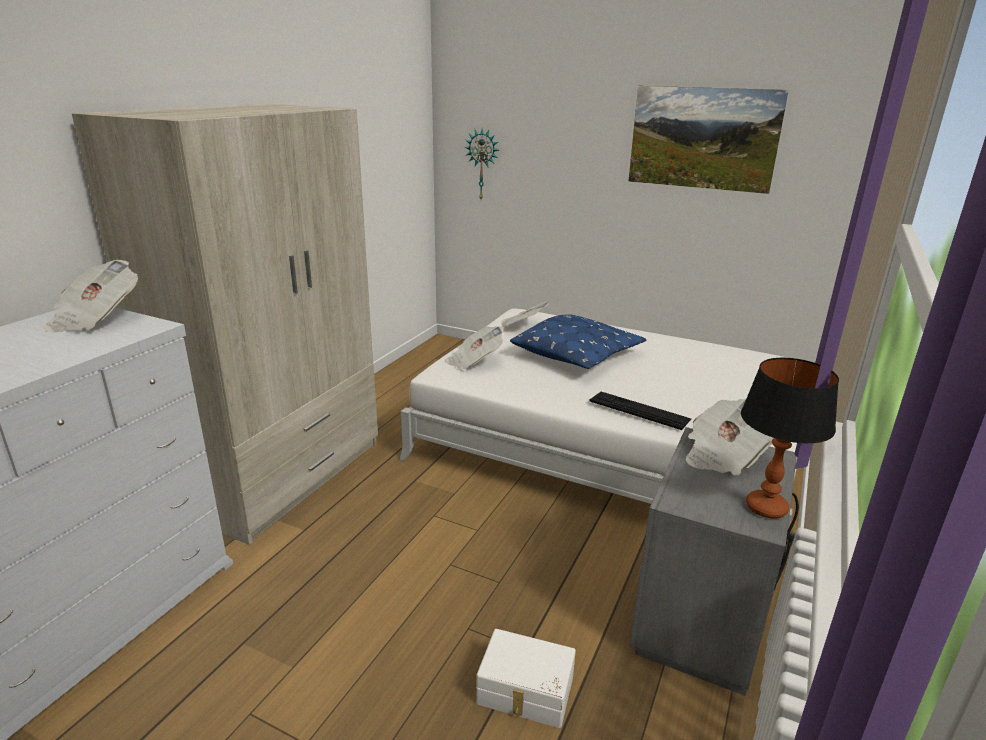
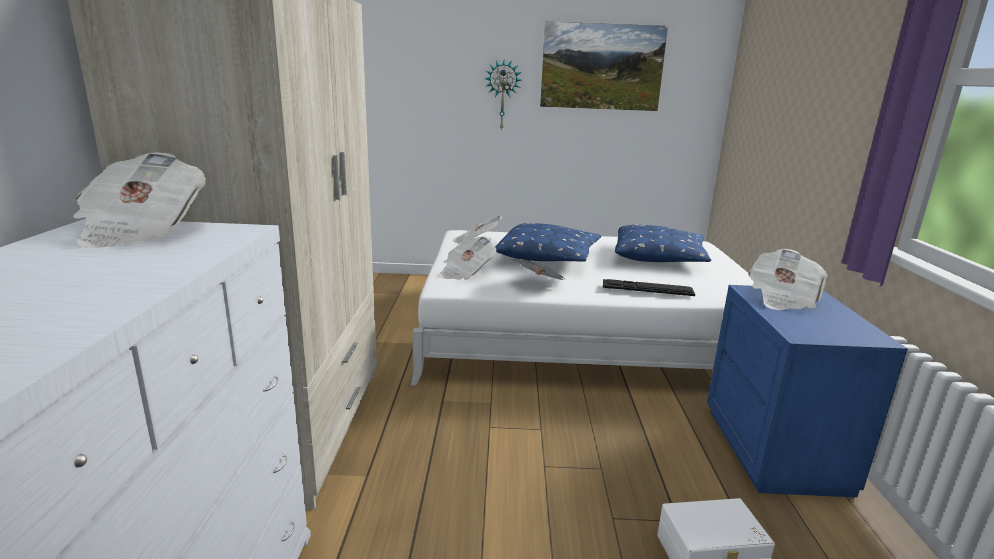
camera: 25 degrees left, 5 degrees down
wall clock [464,129,499,200] -> wall clock moved to [484,59,521,131]
grey nightstand [630,427,799,696] -> blue nightstand [707,285,908,497]
table lamp [741,358,839,519] -> none
none -> newspaper [511,259,564,280]
none -> blue pillow [615,225,711,262]

